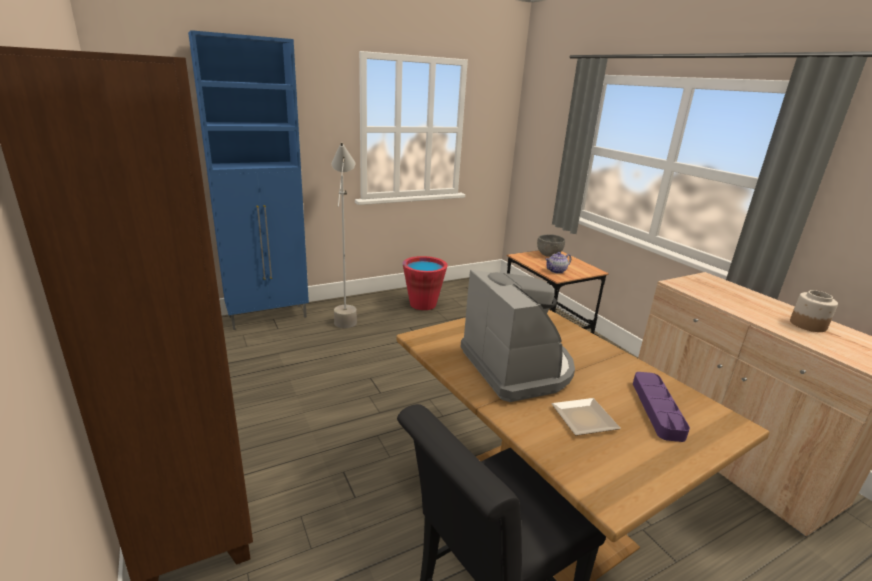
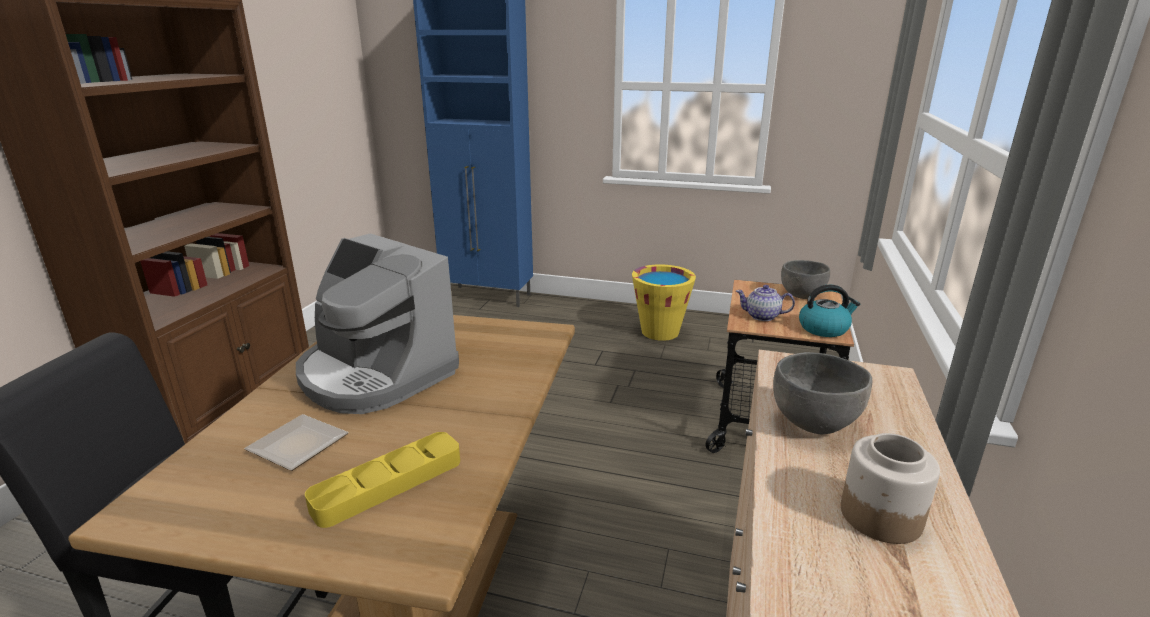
camera: 45 degrees right, 0 degrees up
grey floor lamp [332,142,357,328] -> none
red bucket [403,256,448,310] -> yellow bucket [632,264,696,341]
coffee machine [461,270,575,402] -> coffee machine turned 105 degrees clockwise [296,233,459,414]
purple tray [633,372,690,442] -> yellow tray [305,432,460,528]
none -> grey bowl [773,352,872,435]
none -> kettle [799,285,860,337]

